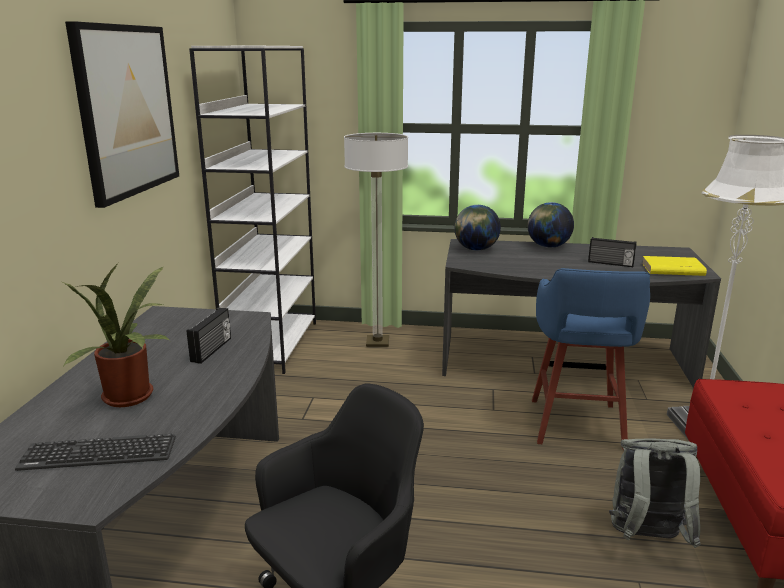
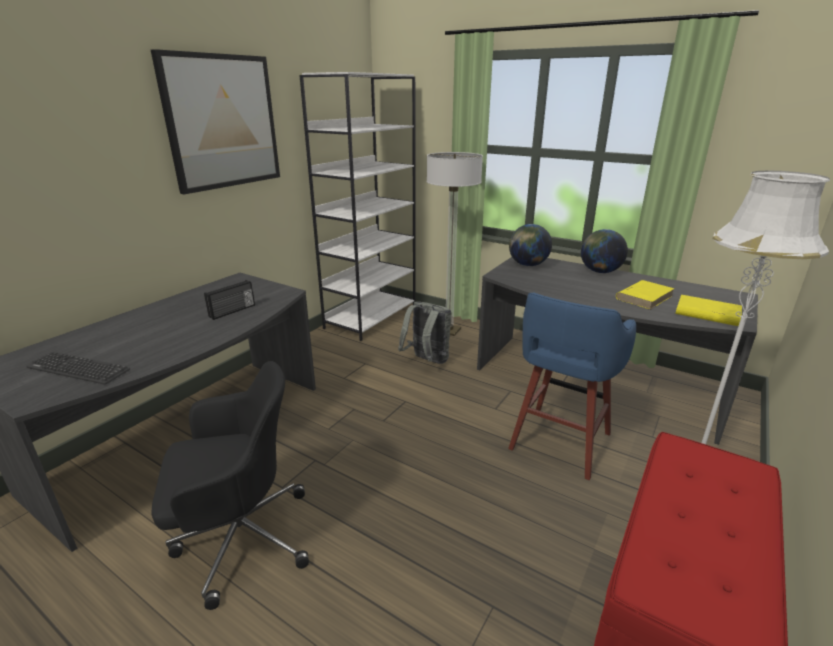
camera: 25 degrees right, 5 degrees up
potted plant [62,263,170,407] -> none
radio [588,237,637,267] -> yellow book [616,280,675,310]
grey backpack [609,439,701,548] -> grey backpack moved to [398,302,452,364]

